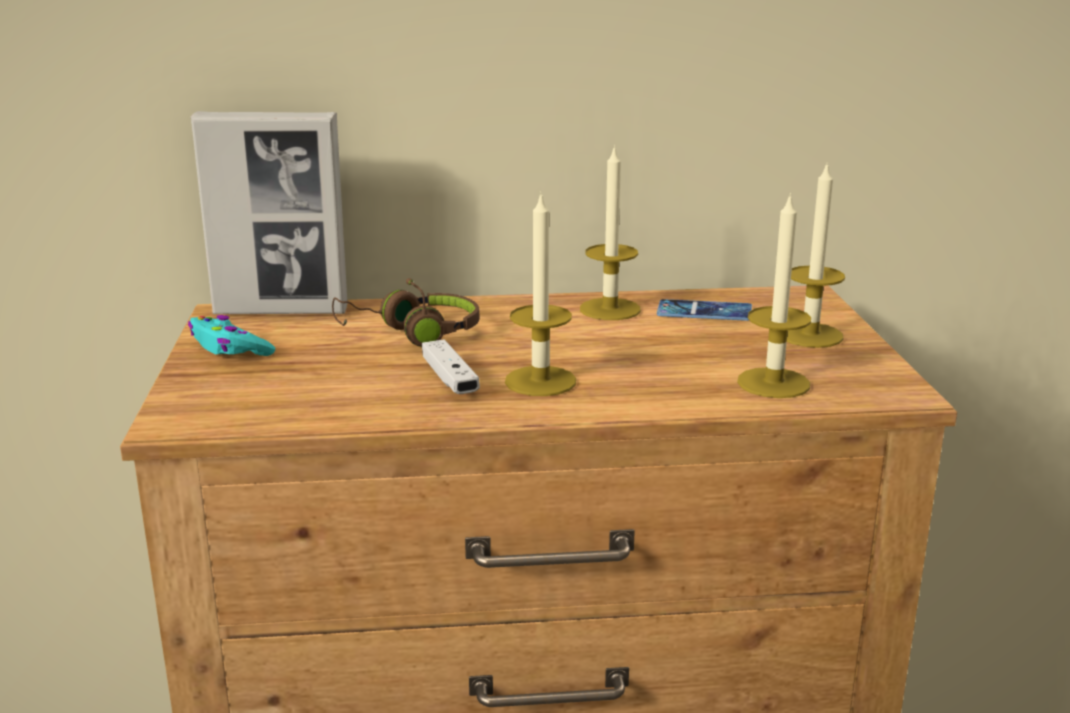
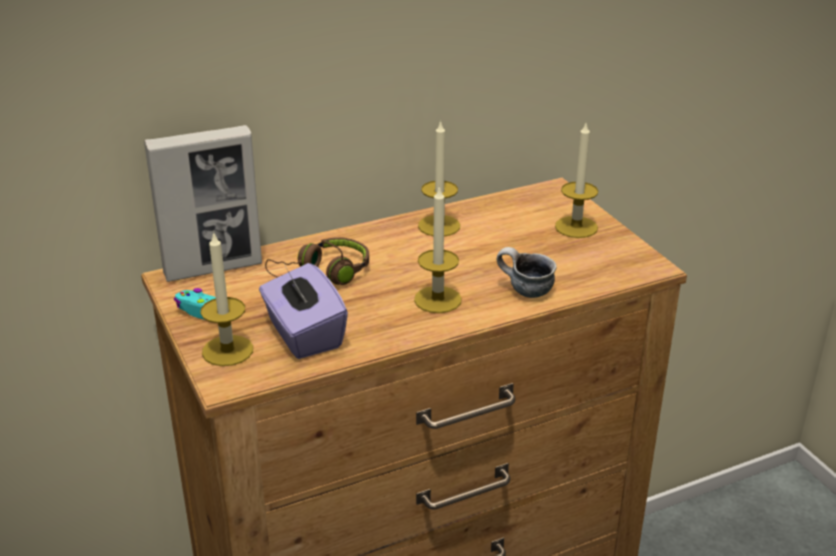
camera: 20 degrees left, 10 degrees up
white game controller [422,339,480,394] -> none
phone [657,299,752,321] -> none
candle [737,193,811,398] -> candle moved to [200,231,253,366]
none -> purple tissue box [259,263,348,359]
none -> mug [497,247,557,298]

